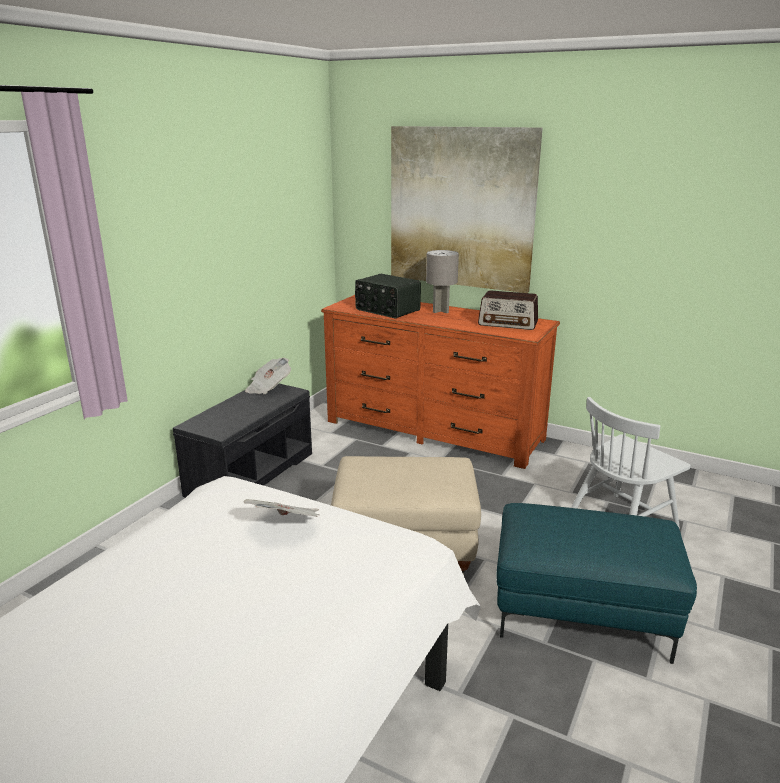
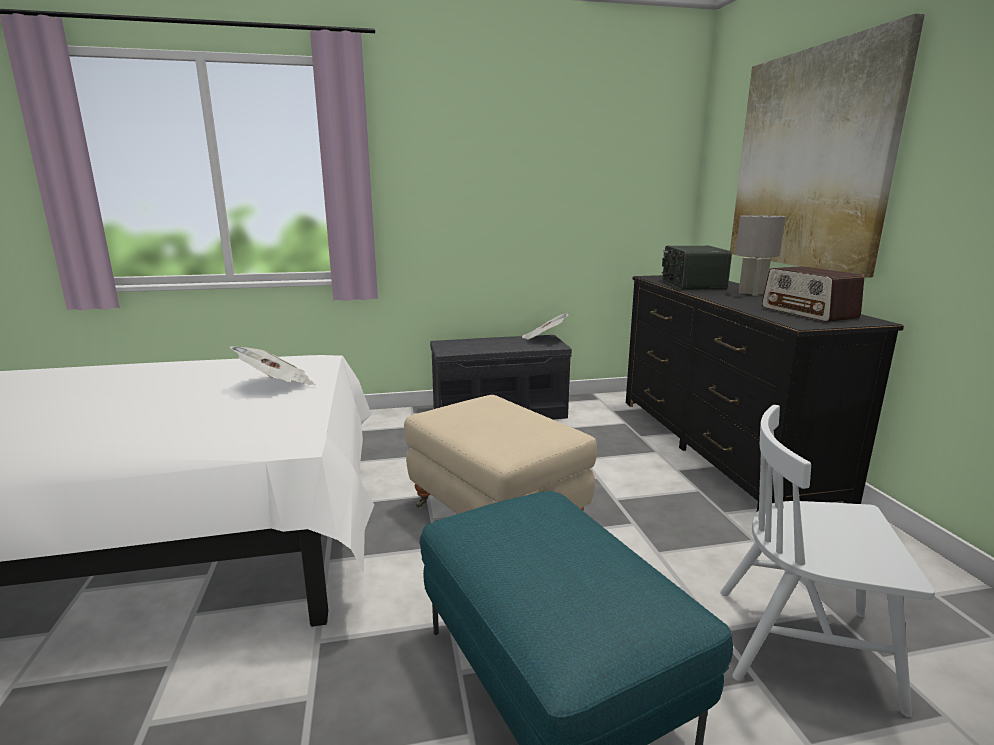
camera: 50 degrees right, 5 degrees down
orange dresser [321,295,560,469] -> black dresser [626,275,904,511]

